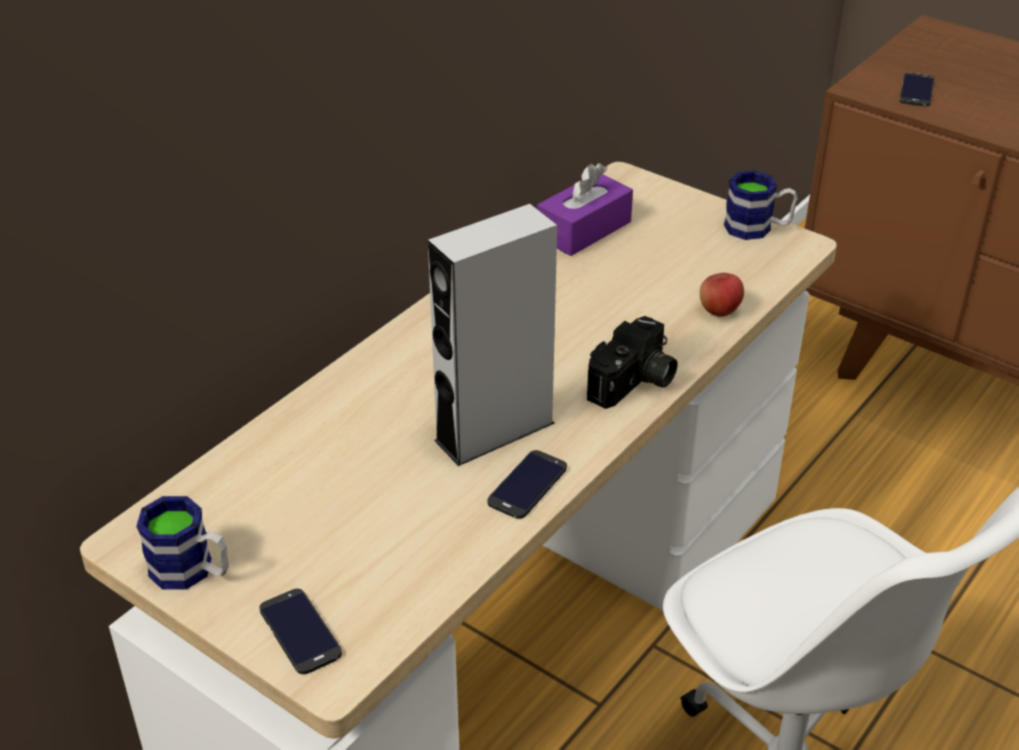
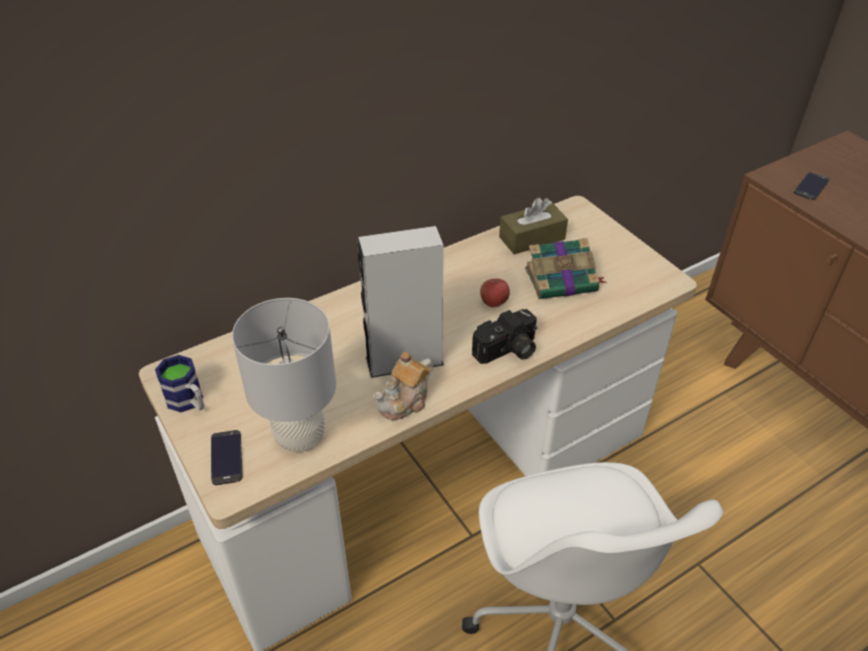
camera: 20 degrees right, 5 degrees up
phone [487,450,567,519] -> teapot [373,352,433,420]
purple tissue box [537,163,633,256] -> brown tissue box [499,198,568,254]
apple [700,273,744,317] -> apple moved to [480,279,510,308]
mug [724,170,797,240] -> none
none -> grey table lamp [232,298,336,452]
none -> book [525,238,607,299]

